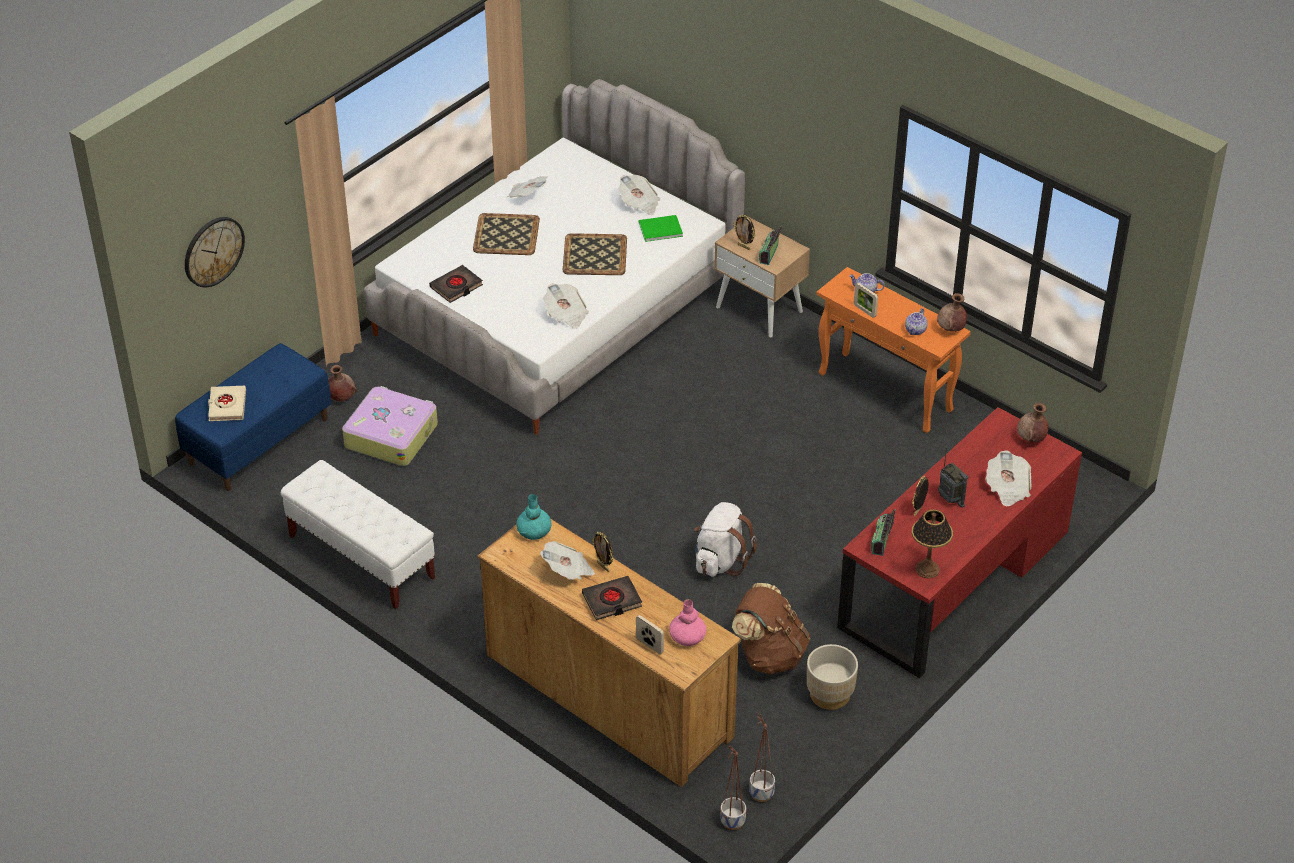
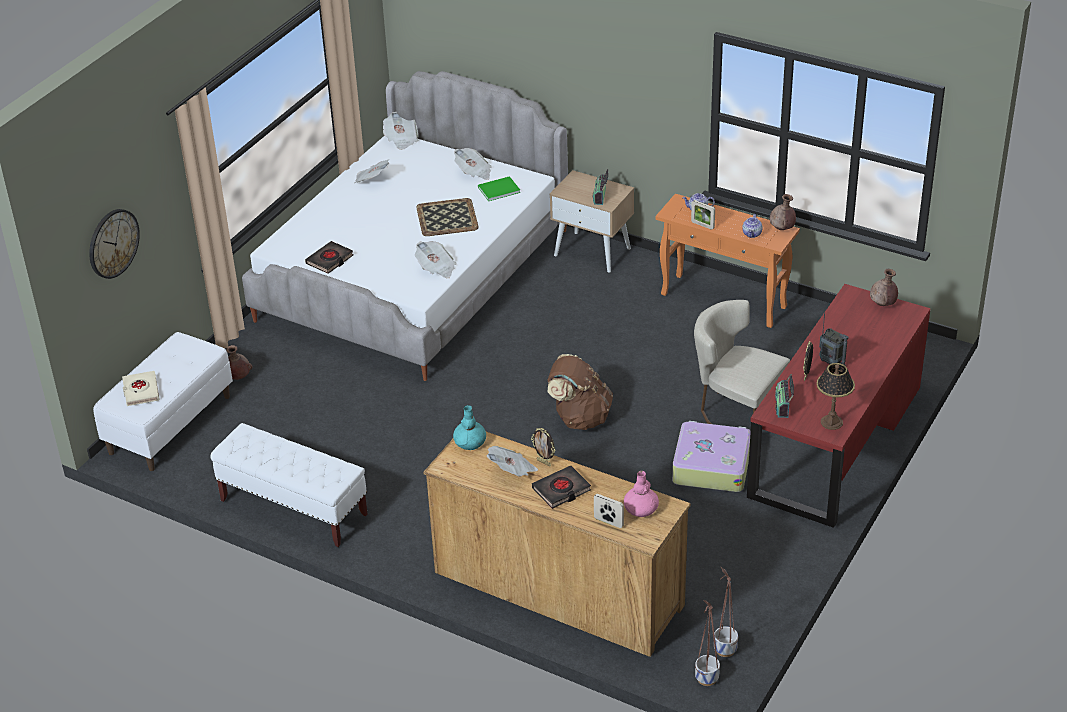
camera: 10 degrees left, 5 degrees down
blue bench [175,343,331,491] -> white bench [93,332,233,471]
suitcase [342,386,438,466] -> suitcase moved to [672,421,751,492]
tray [473,213,540,255] -> none
white backpack [694,502,757,577] -> none
brown backpack [732,583,811,675] -> brown backpack moved to [548,354,613,430]
picture frame [733,215,755,250] -> none
beige planter [807,644,858,710] -> none
newspaper [985,451,1032,507] -> newspaper moved to [383,112,418,150]
none -> beige chair [694,300,790,424]

